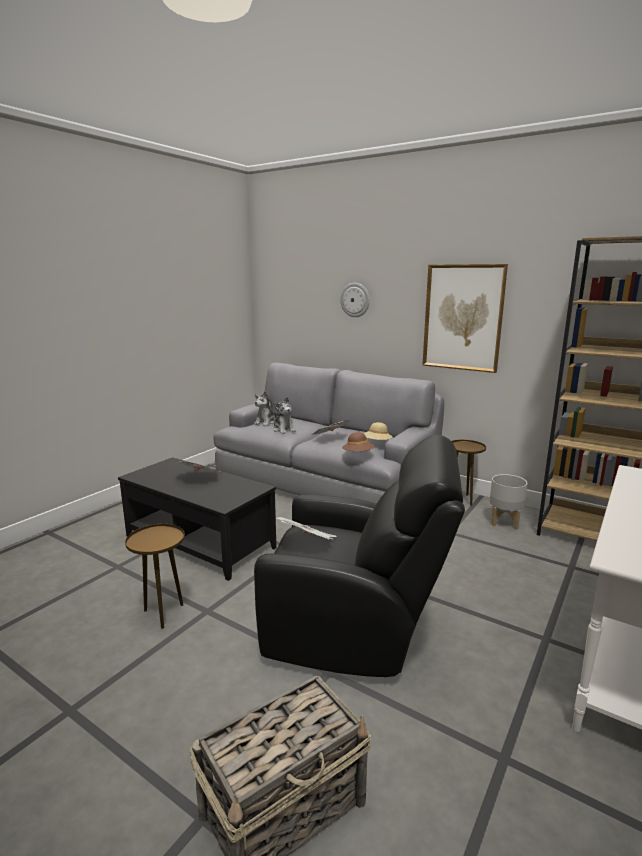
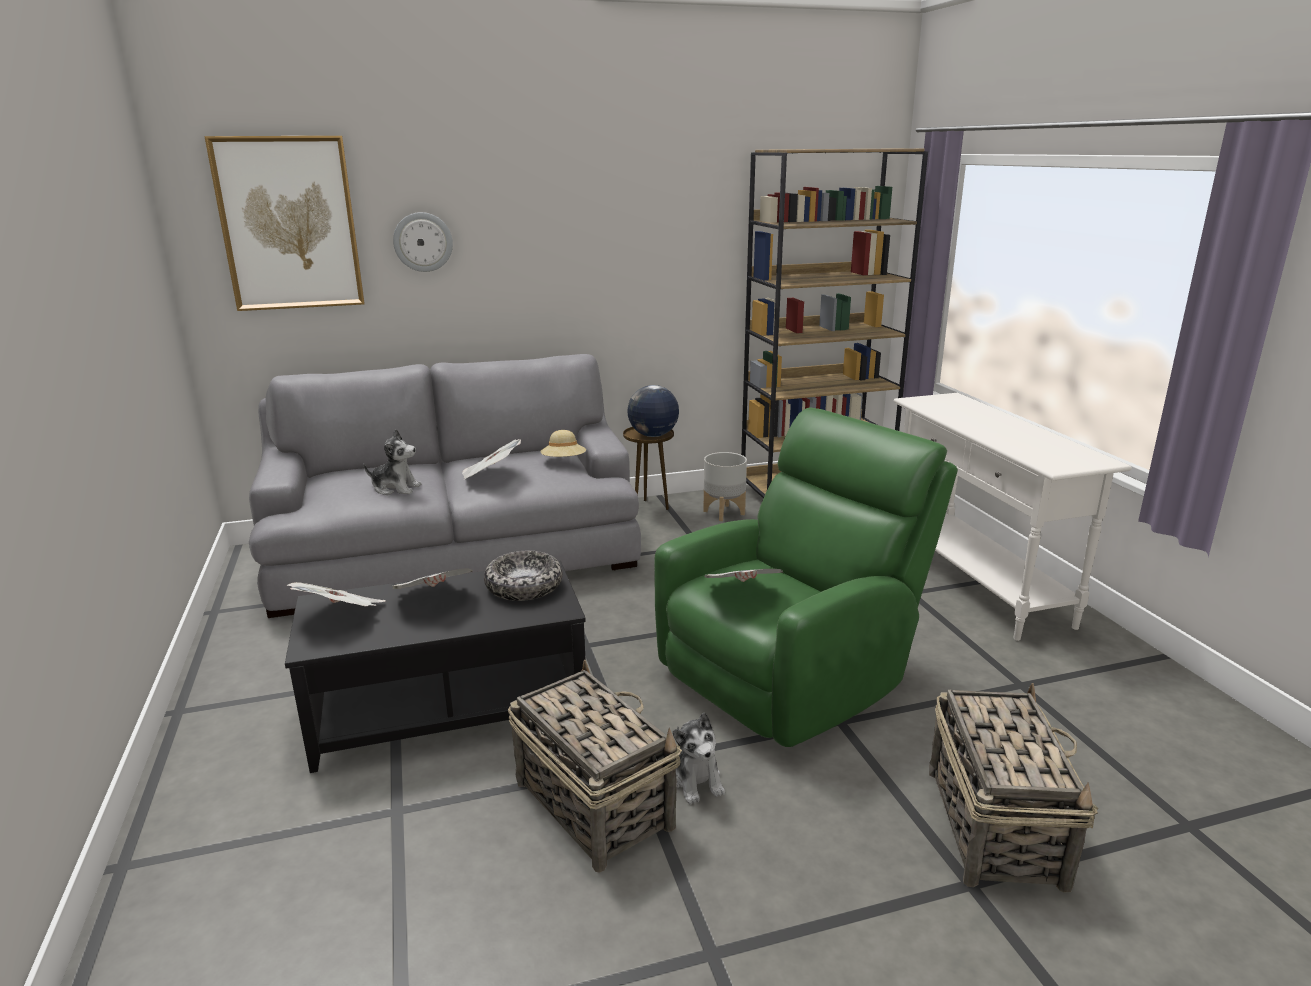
camera: 50 degrees left, 5 degrees up
brown side table [125,524,185,629] -> basket [508,660,682,873]
plush toy [254,392,277,426] -> plush toy moved to [673,712,725,805]
black armchair [254,435,465,677] -> green armchair [654,407,958,747]
brown hat [342,432,375,451] -> none
picture [422,264,508,373] -> picture moved to [204,136,365,311]
none -> newspaper [287,582,386,607]
none -> bowl [484,551,563,601]
none -> globe [627,385,679,437]

